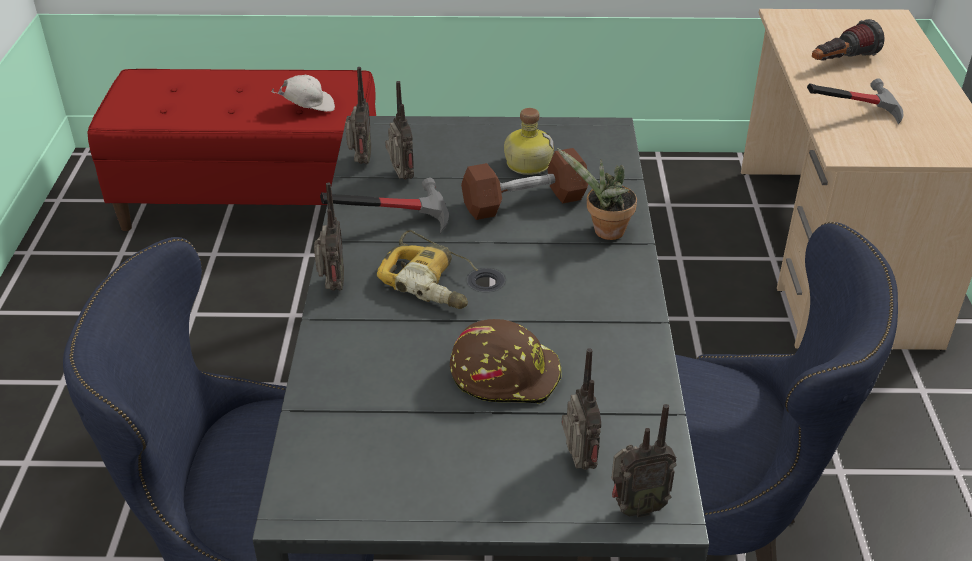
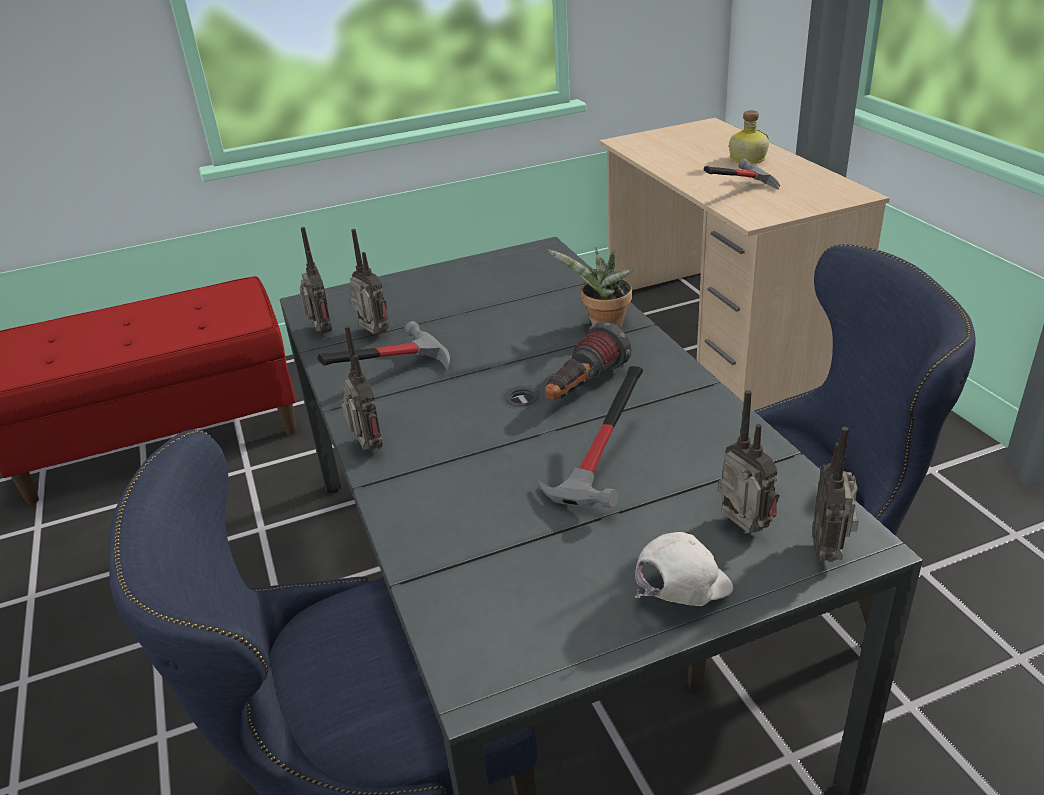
camera: 20 degrees left, 5 degrees down
white cap [271,75,335,112] -> white cap moved to [635,532,733,606]
power drill [377,230,478,309] -> none
brown hard hat [450,319,562,404] -> hammer [538,366,643,508]
brown dumbbell [461,148,588,220] -> none
bottle [504,108,554,175] -> bottle moved to [729,110,769,164]
radio [611,404,677,517] -> radio turned 135 degrees clockwise [813,427,859,562]
flashlight [812,19,885,61] -> flashlight moved to [545,321,631,400]

